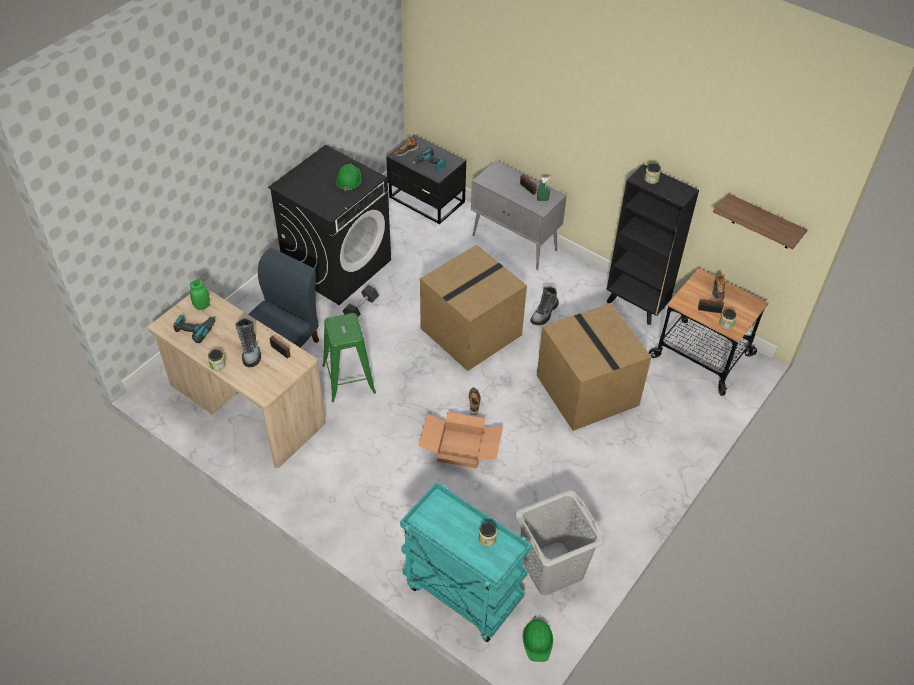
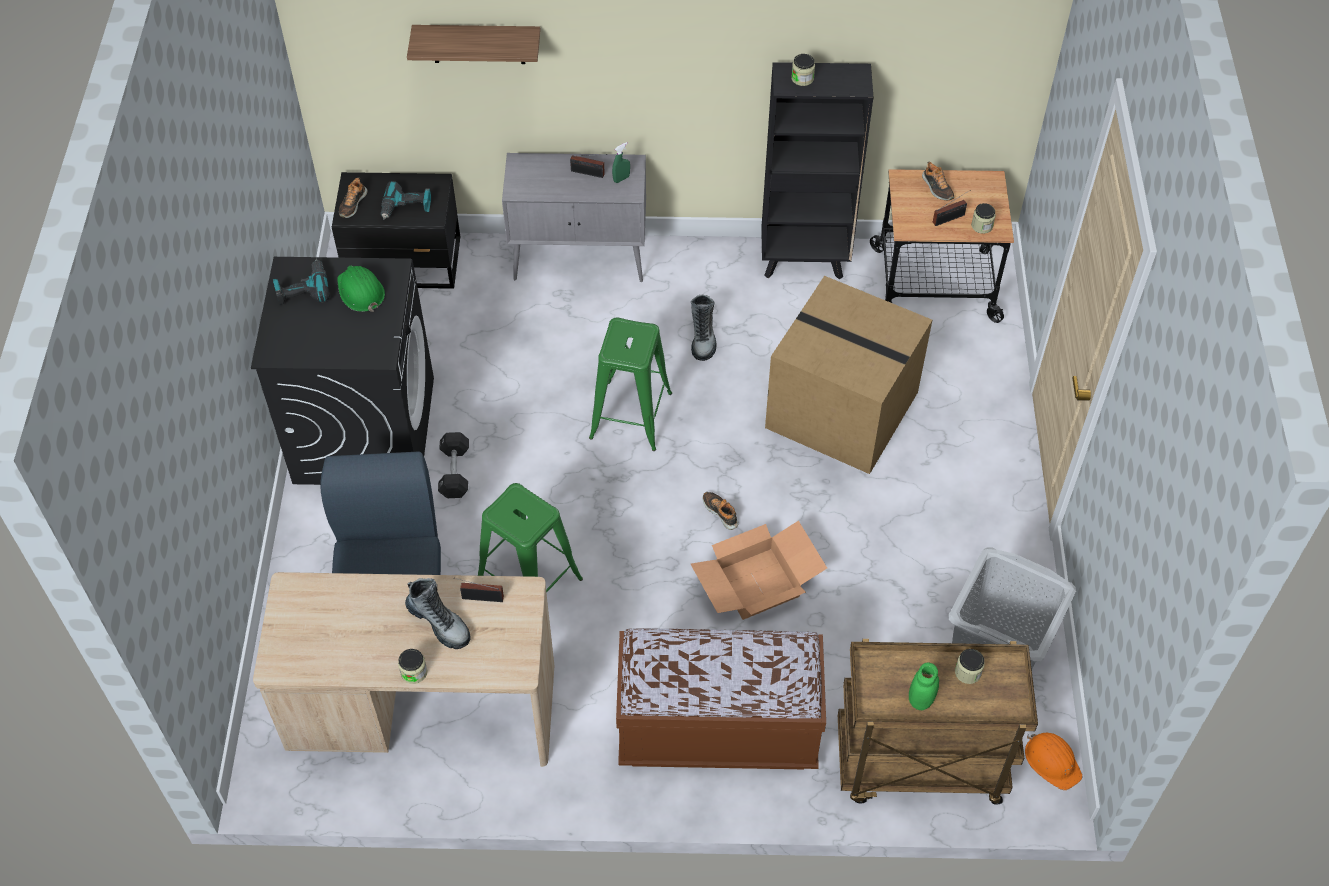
camera: 35 degrees left, 5 degrees up
power drill [173,315,215,343] -> power drill moved to [273,258,330,305]
green jar [190,279,210,310] -> green jar moved to [909,663,939,710]
turquoise cart [400,482,531,642] -> brown cart [838,639,1038,805]
cardboard box [420,245,527,371] -> green stool [589,318,672,451]
green hard hat [523,616,553,662] -> orange hard hat [1025,733,1082,790]
shelf [713,193,807,250] -> shelf moved to [407,25,541,64]
none -> brown bench [616,629,826,769]

